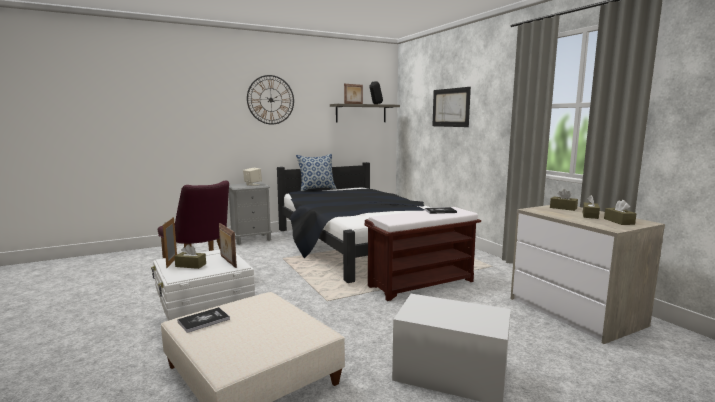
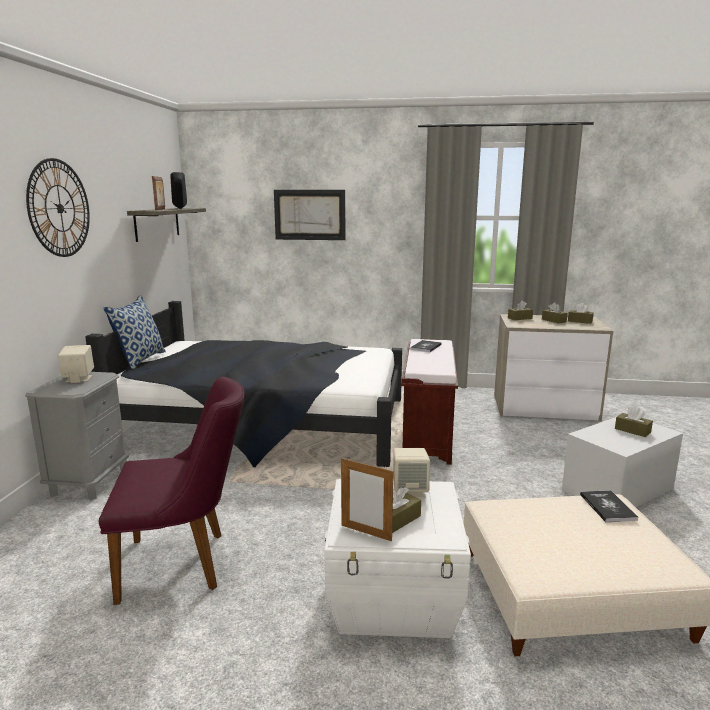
camera: 55 degrees left, 5 degrees up
book [177,307,230,333] -> book moved to [580,490,638,522]
picture frame [219,223,237,268] -> beige speaker [393,448,430,498]
none -> brown tissue box [615,407,653,437]

